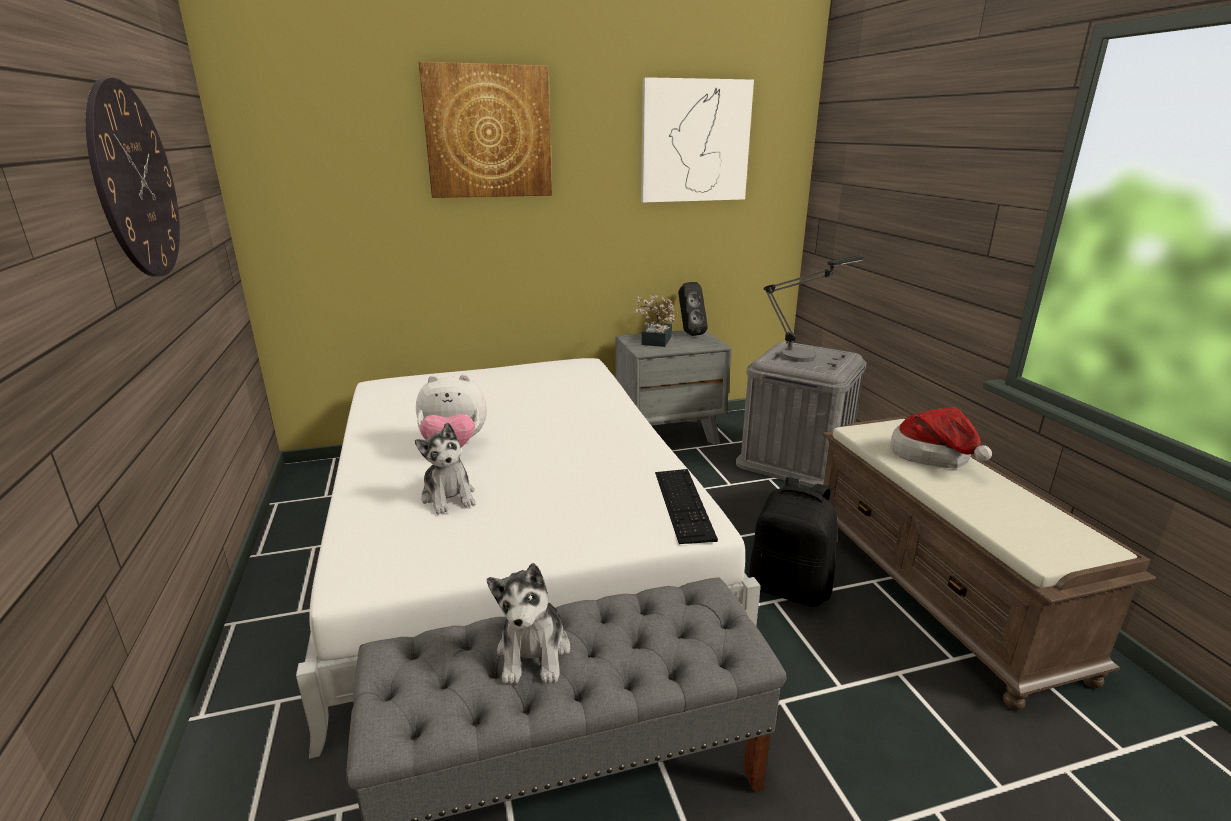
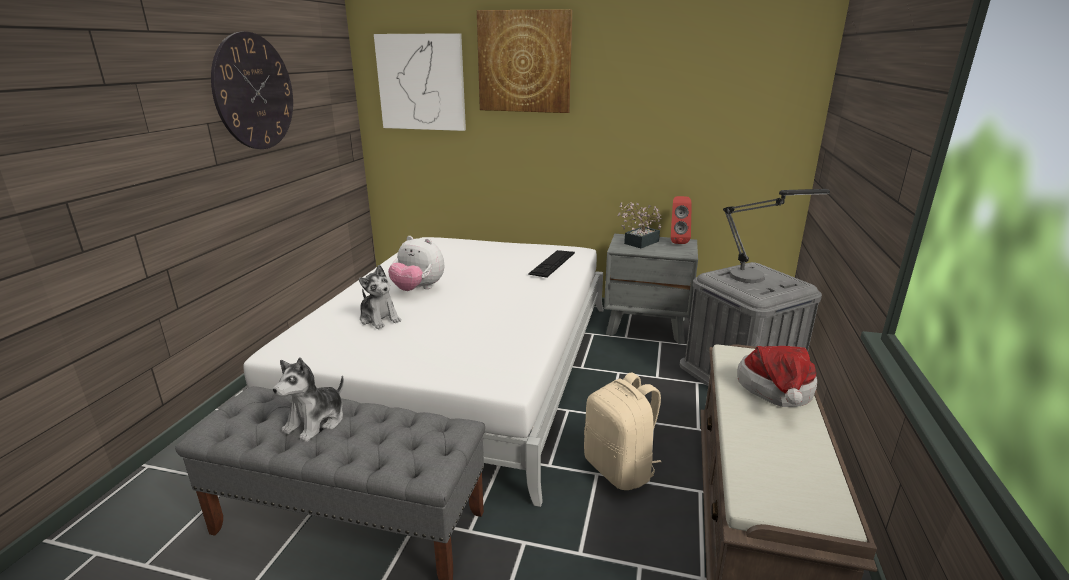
camera: 30 degrees right, 0 degrees up
plush toy [415,422,475,514] -> plush toy turned 45 degrees counterclockwise [359,265,401,329]
picture [641,77,754,203] -> picture moved to [374,33,466,131]
keyboard [655,469,718,544] -> keyboard moved to [528,250,575,278]
black speaker [678,282,708,336] -> red speaker [671,196,692,244]
black backpack [749,477,838,607] -> beige backpack [584,373,662,490]

